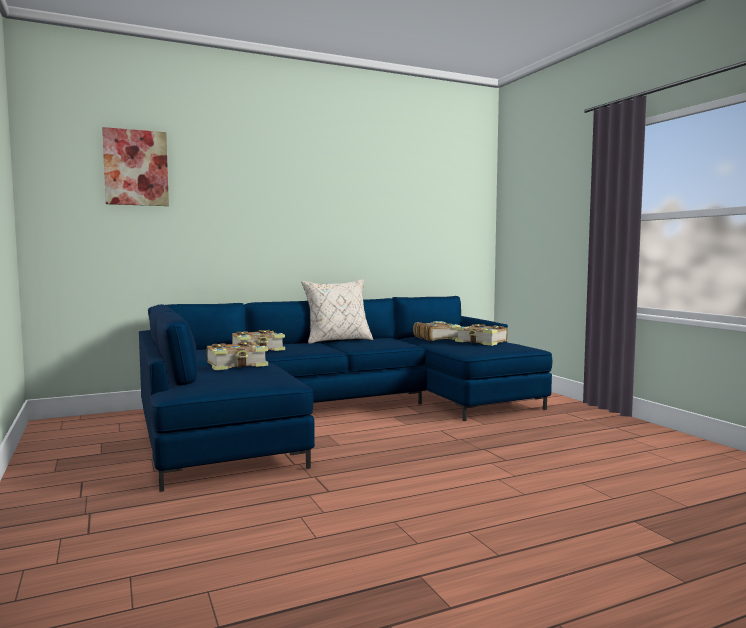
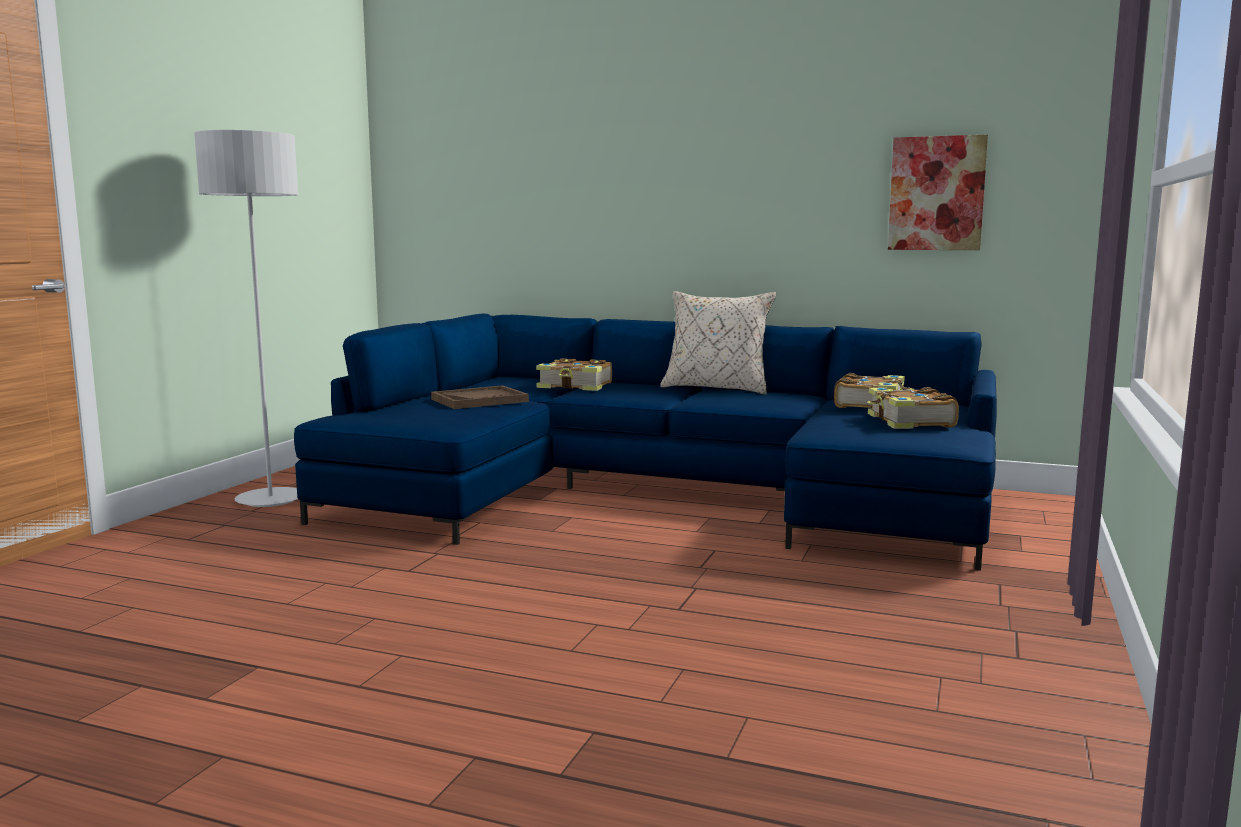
camera: 45 degrees right, 5 degrees up
picture [102,127,169,206] -> picture moved to [888,135,988,250]
book [207,341,268,370] -> brown tray [431,385,529,409]
none -> grey floor lamp [194,130,298,507]

